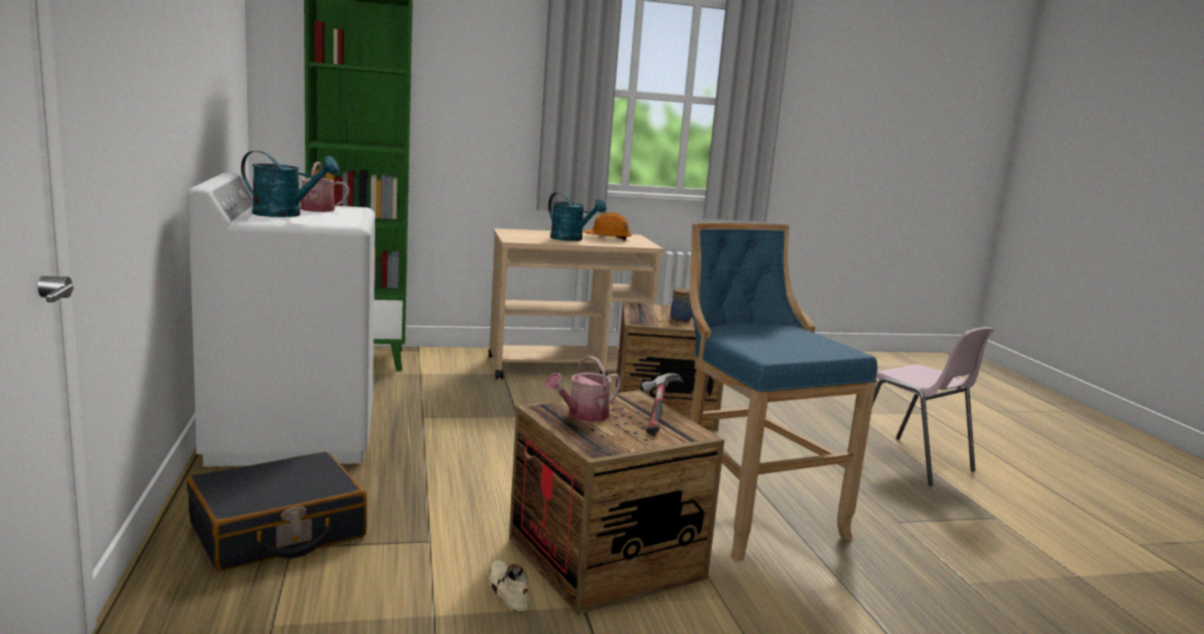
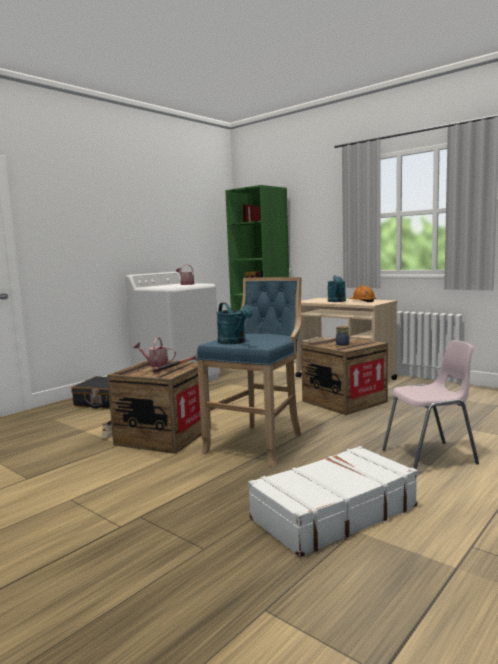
camera: 55 degrees right, 5 degrees down
turquoise watering can [241,151,340,217] -> turquoise watering can moved to [216,302,253,344]
pink chair [872,327,993,486] -> pink chair turned 120 degrees counterclockwise [383,340,479,469]
none -> white suitcase [248,446,418,557]

